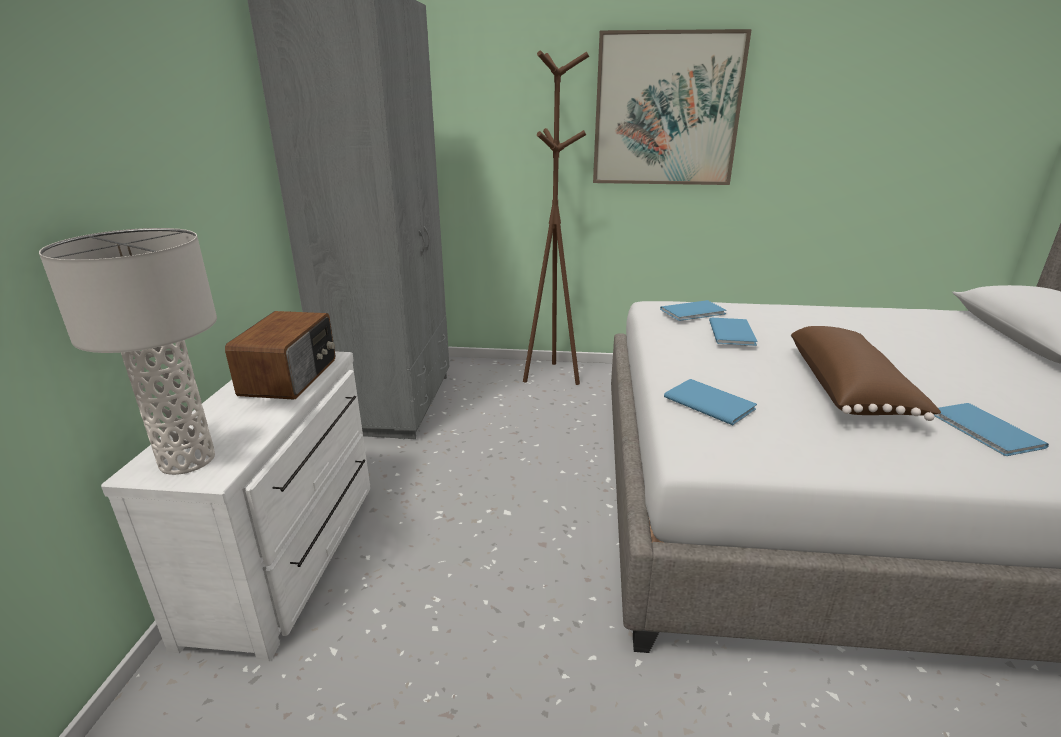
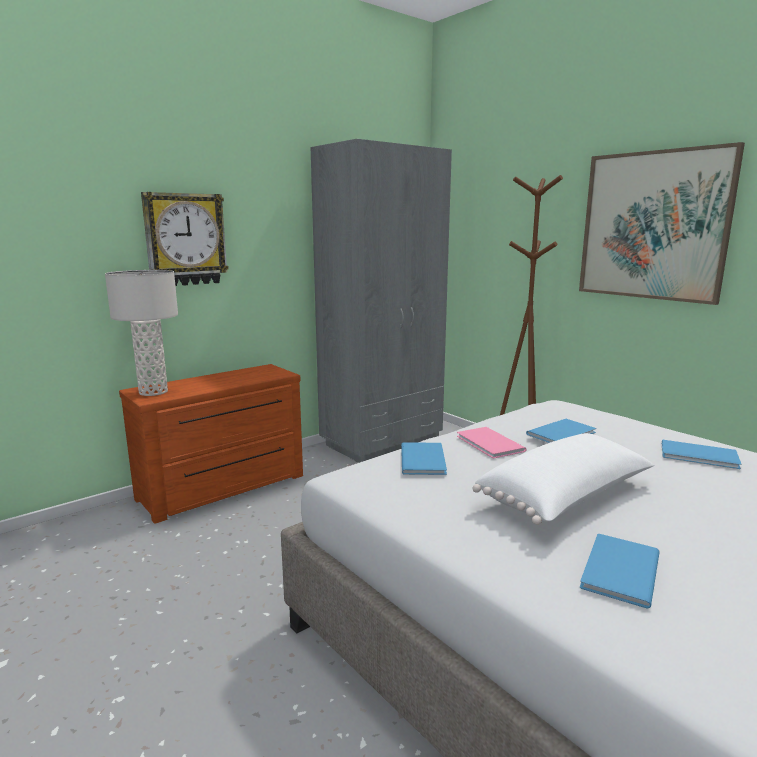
camera: 45 degrees right, 10 degrees down
white dresser [101,352,370,661] -> brown dresser [119,364,303,524]
radio [225,311,335,399] -> none
blue book [660,300,727,321] -> blue book moved to [662,440,742,469]
brown pillow [791,326,941,421] -> white pillow [473,433,654,525]
none -> wall clock [141,192,229,286]
none -> pink book [457,427,527,458]

